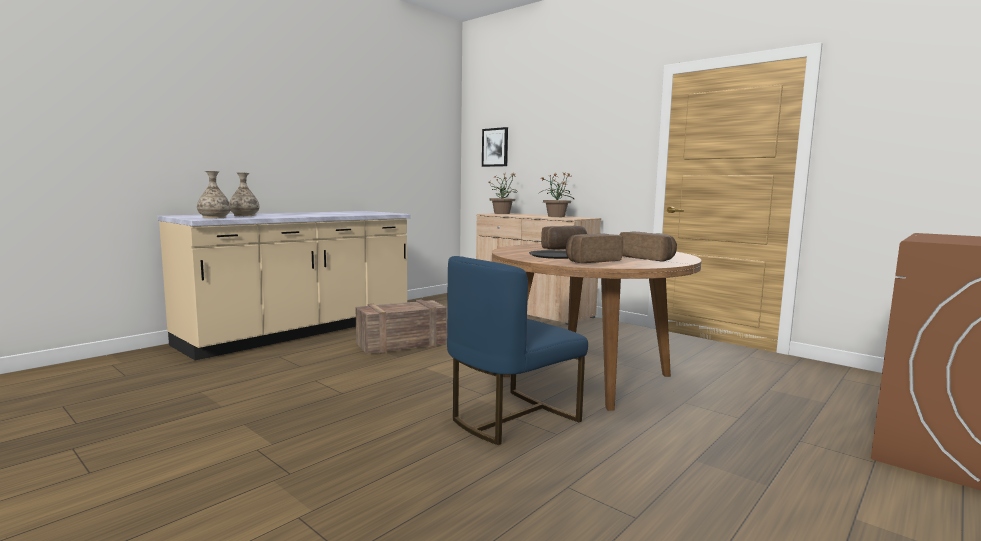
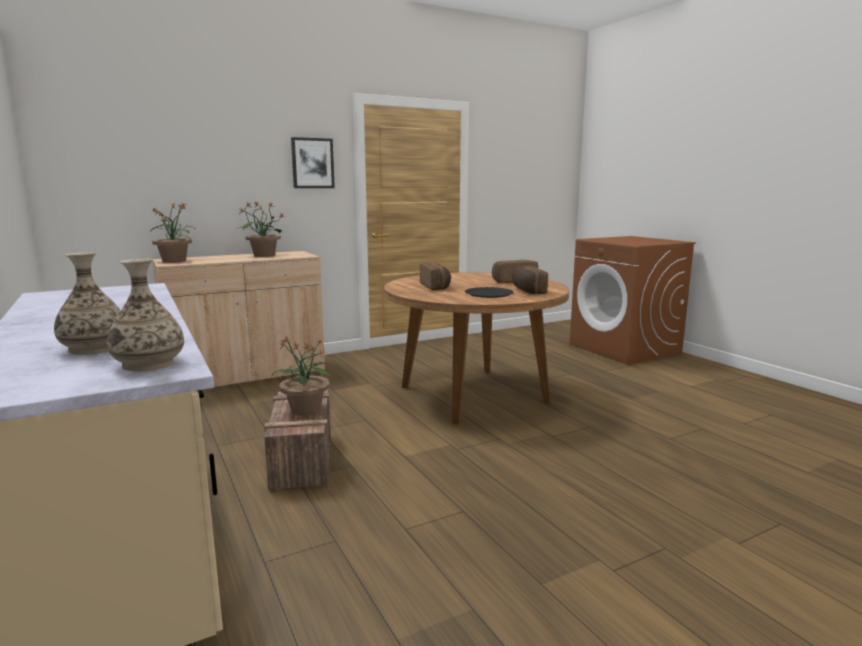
camera: 70 degrees left, 5 degrees up
blue chair [447,256,588,445] -> none
picture [482,127,508,167] -> picture moved to [291,137,335,188]
none -> potted plant [272,336,333,416]

